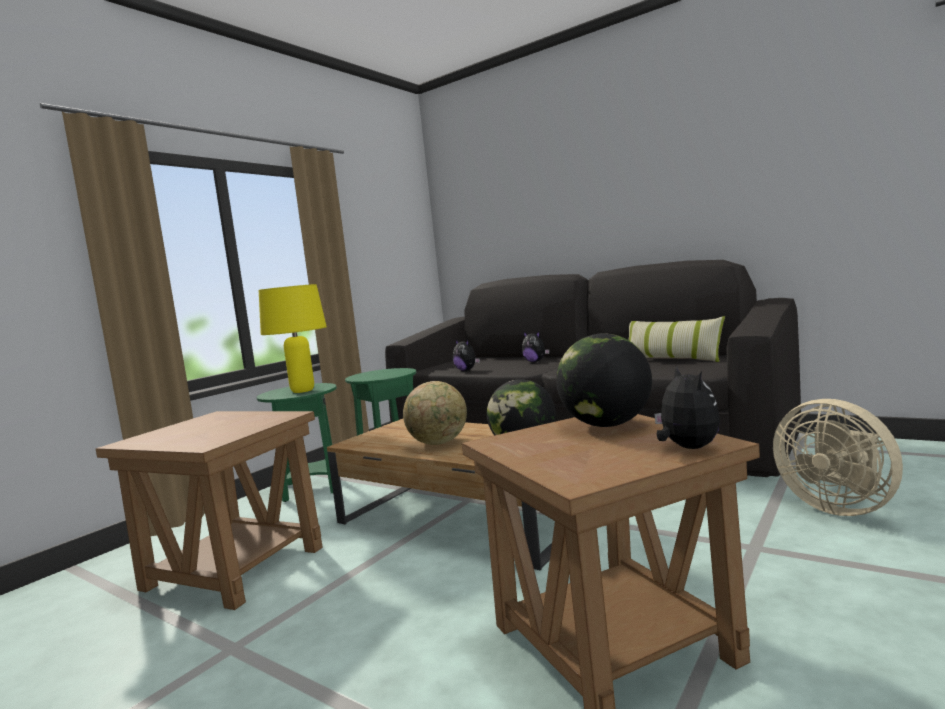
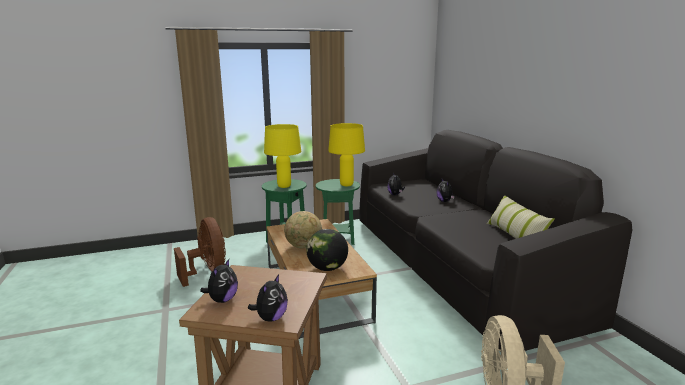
camera: 35 degrees right, 10 degrees up
brown side table [95,411,323,610] -> brown fan [174,217,226,287]
globe [556,333,652,427] -> none
none -> plush toy [200,259,238,303]
none -> yellow table lamp [328,123,365,186]

